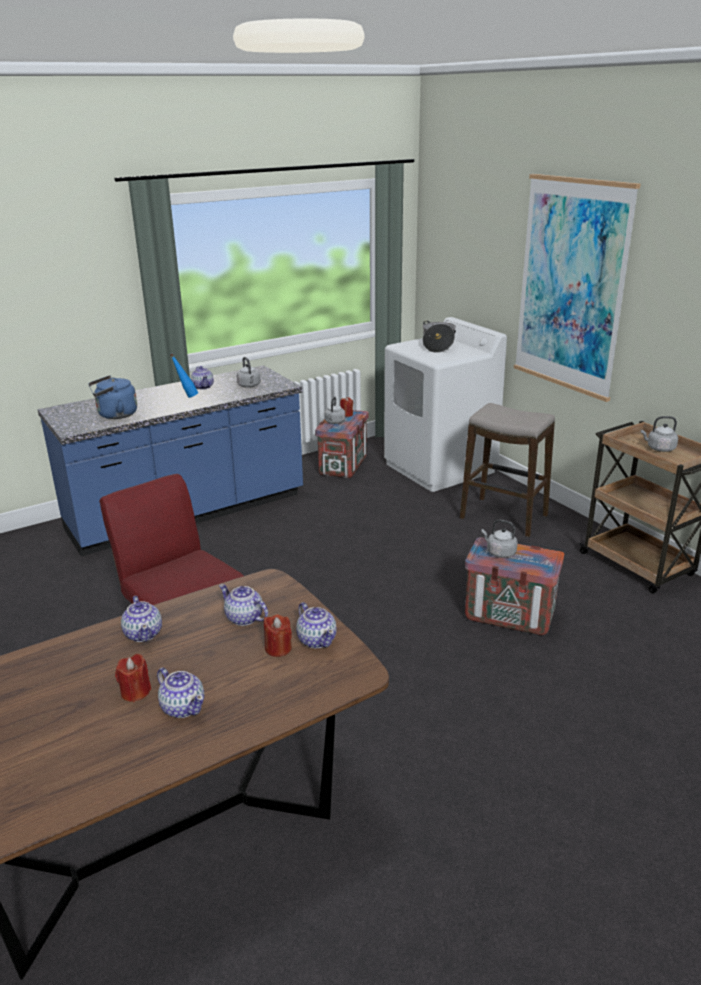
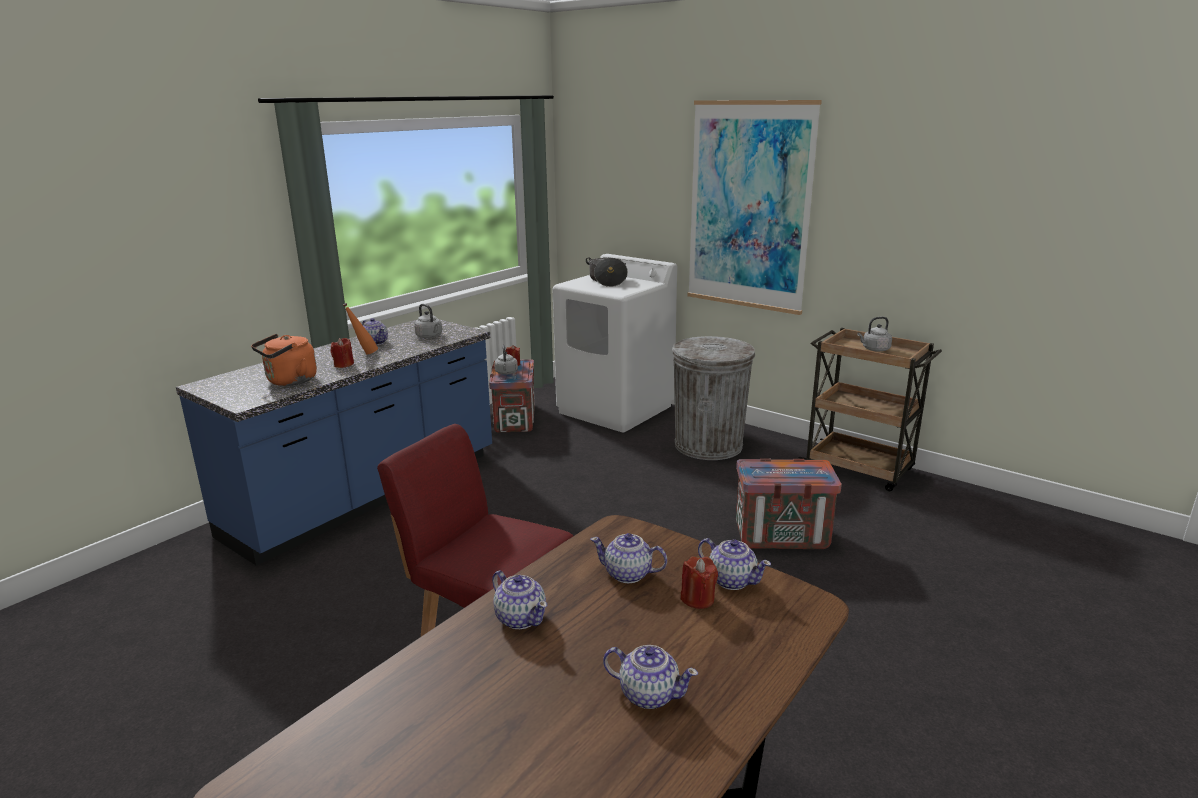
camera: 20 degrees left, 5 degrees down
blue kettle [89,375,137,419] -> orange kettle [251,334,317,386]
red candle [115,654,151,702] -> red candle moved to [331,338,354,368]
blue bottle [170,353,198,398] -> orange bottle [343,303,378,354]
stool [460,403,555,537] -> grey trash can [672,336,755,460]
grey kettle [481,520,518,558] -> none

